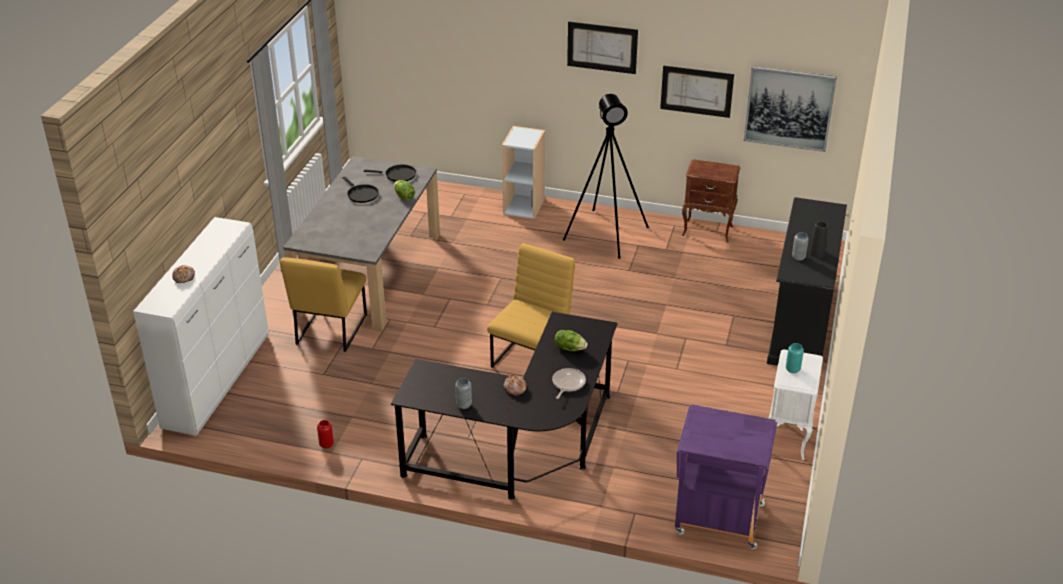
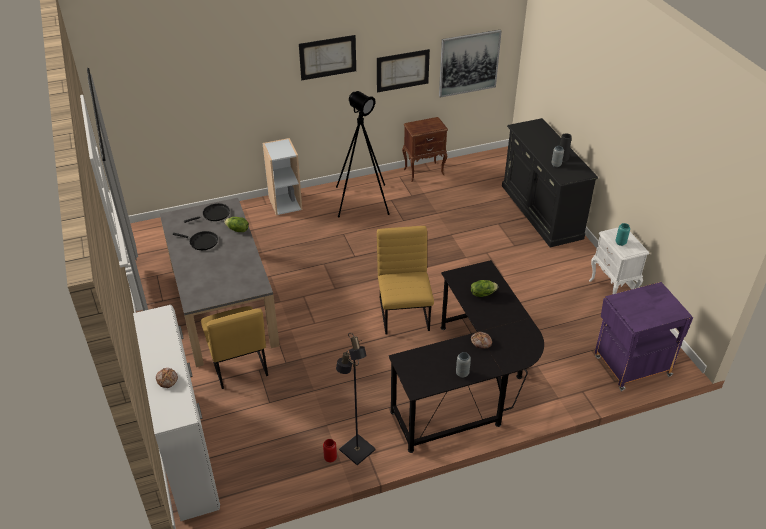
camera: 35 degrees left, 5 degrees up
frying pan [552,368,586,399] -> none
none -> black floor lamp [336,333,376,465]

